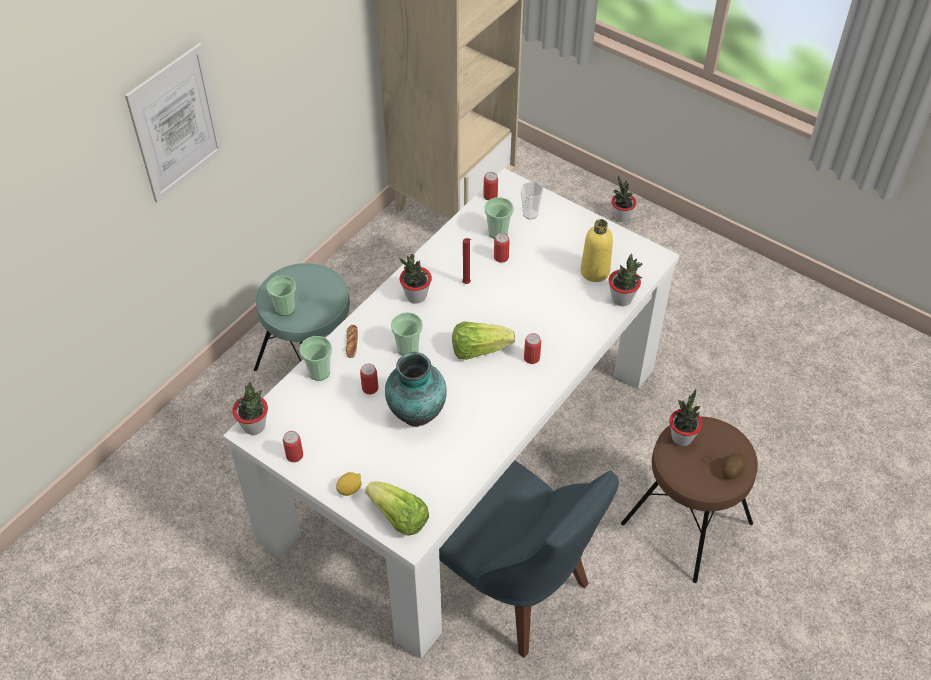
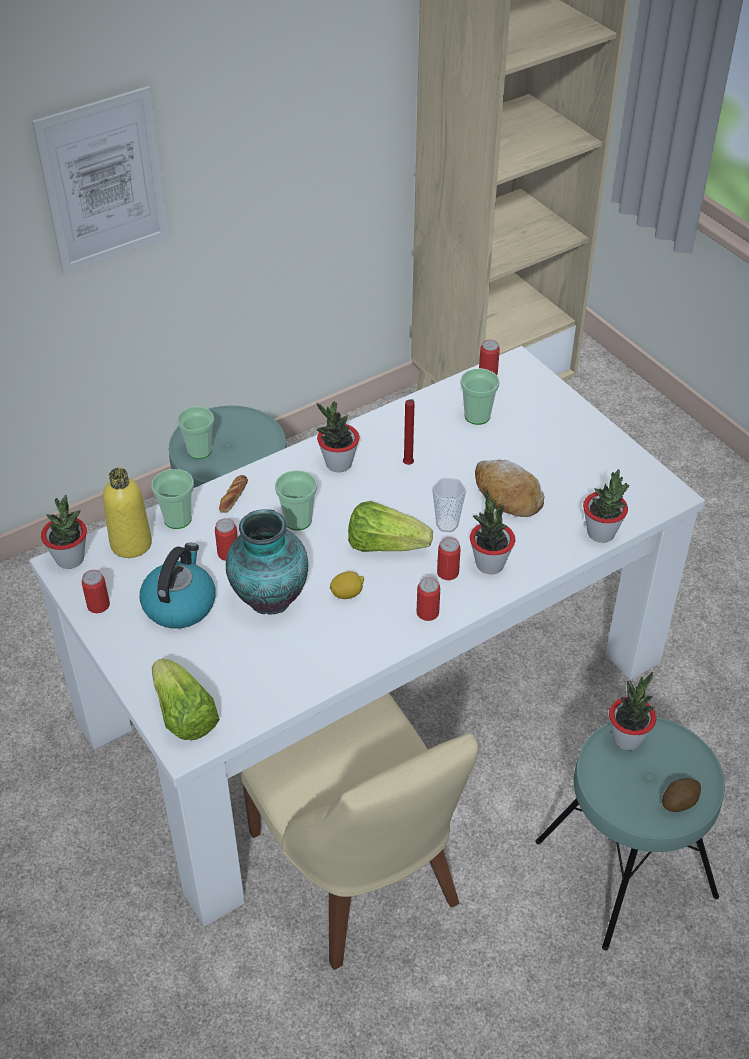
camera: 20 degrees right, 5 degrees down
lemon [336,472,362,496] -> lemon moved to [330,571,364,599]
blue chair [439,460,619,658] -> beige chair [238,693,479,970]
can [494,233,510,263] -> can moved to [416,577,440,621]
cup [521,182,544,220] -> cup moved to [432,478,466,532]
yellow bottle [581,219,613,282] -> yellow bottle moved to [103,468,152,558]
potted plant [612,176,636,222] -> potted plant moved to [470,489,515,574]
brown stool [621,416,758,583] -> turquoise stool [535,717,725,950]
none -> kettle [140,543,215,629]
none -> bread [475,459,545,517]

